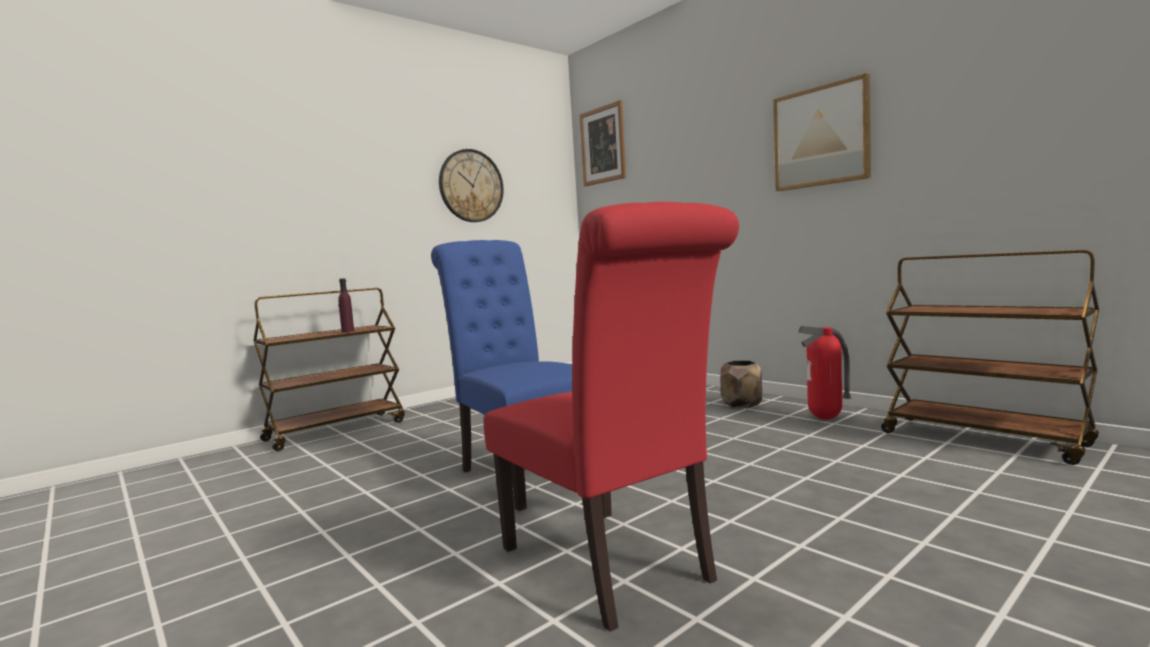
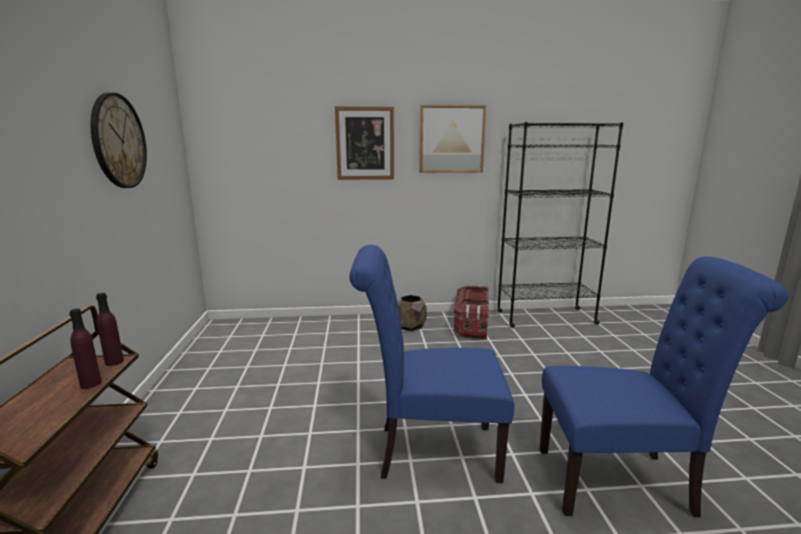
camera: 55 degrees left, 10 degrees up
red chair [483,202,739,632] -> blue chair [540,257,788,518]
picture [579,100,626,186] -> picture moved to [335,106,394,180]
fire extinguisher [798,326,851,420] -> storage box [453,285,489,339]
brown cart [881,250,1099,465] -> black bookcase [497,122,623,328]
none -> purple bottle [96,293,124,366]

